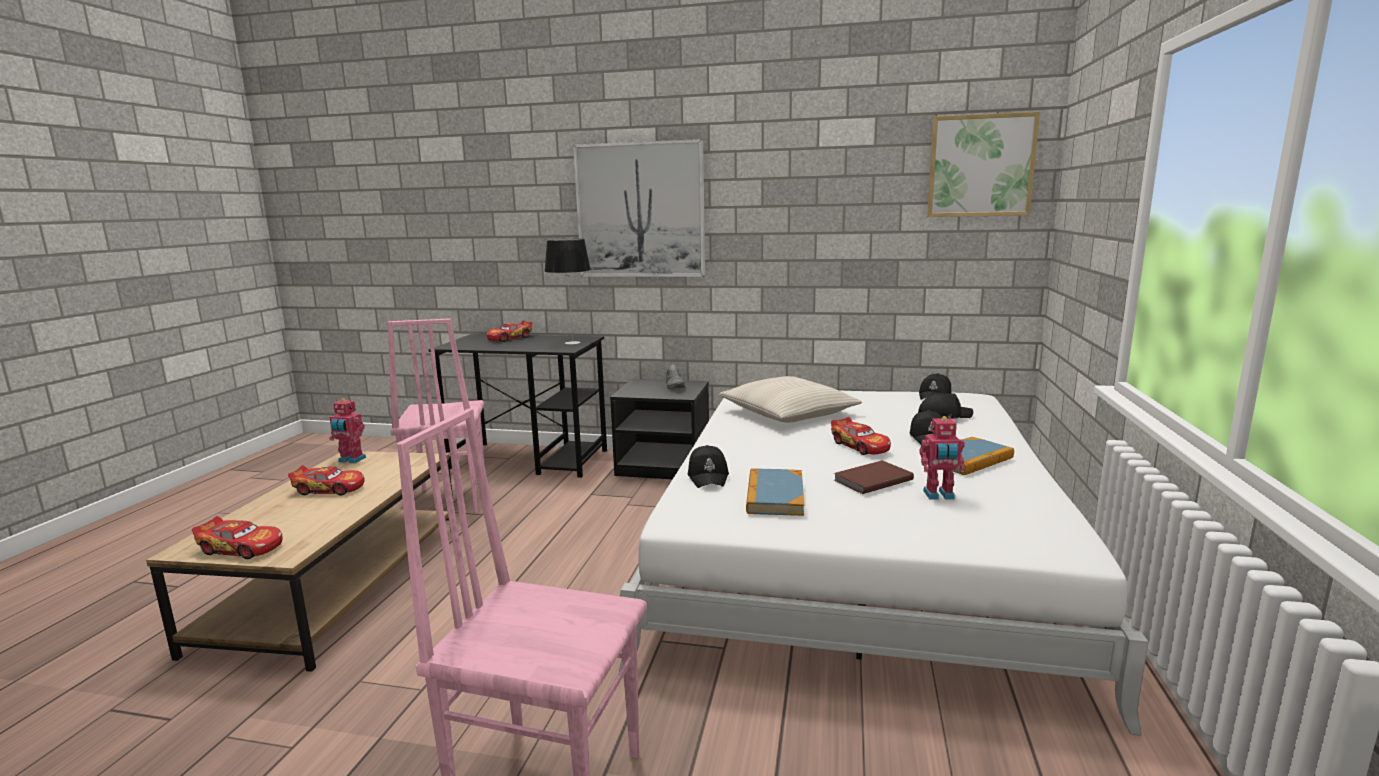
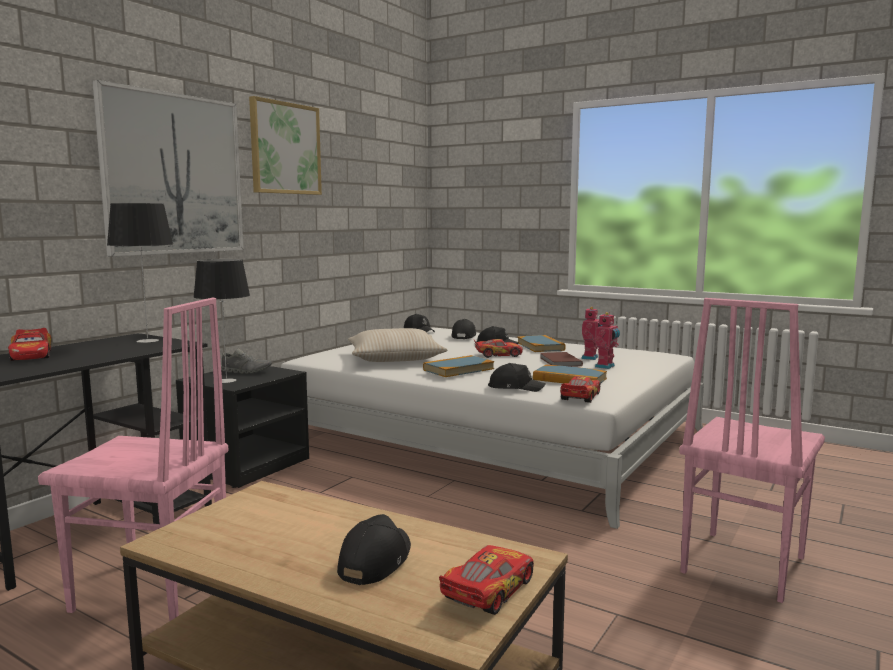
camera: 70 degrees left, 5 degrees down
toy car [288,465,365,496] -> toy car moved to [560,376,600,403]
toy robot [329,399,366,463] -> toy robot moved to [595,312,620,369]
picture [927,112,1040,217] -> picture moved to [249,96,322,195]
none -> table lamp [193,259,250,383]
none -> black cap [337,514,411,585]
none -> book [423,355,494,377]

